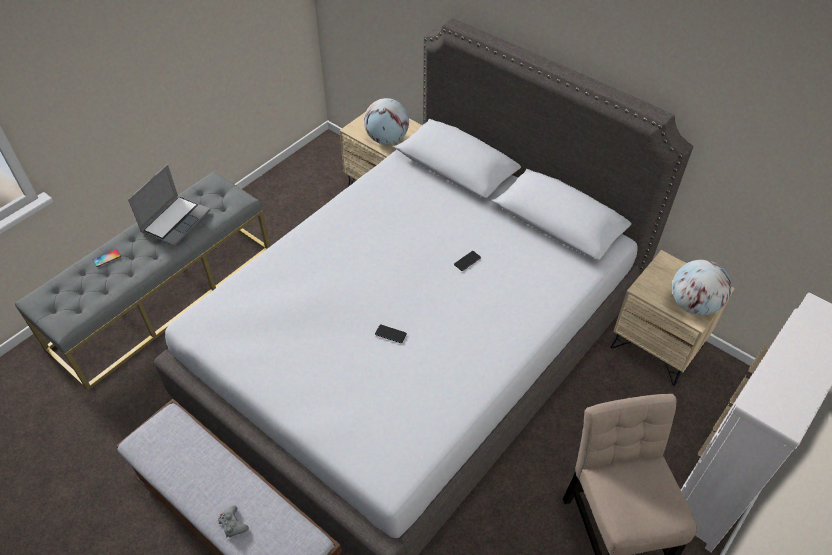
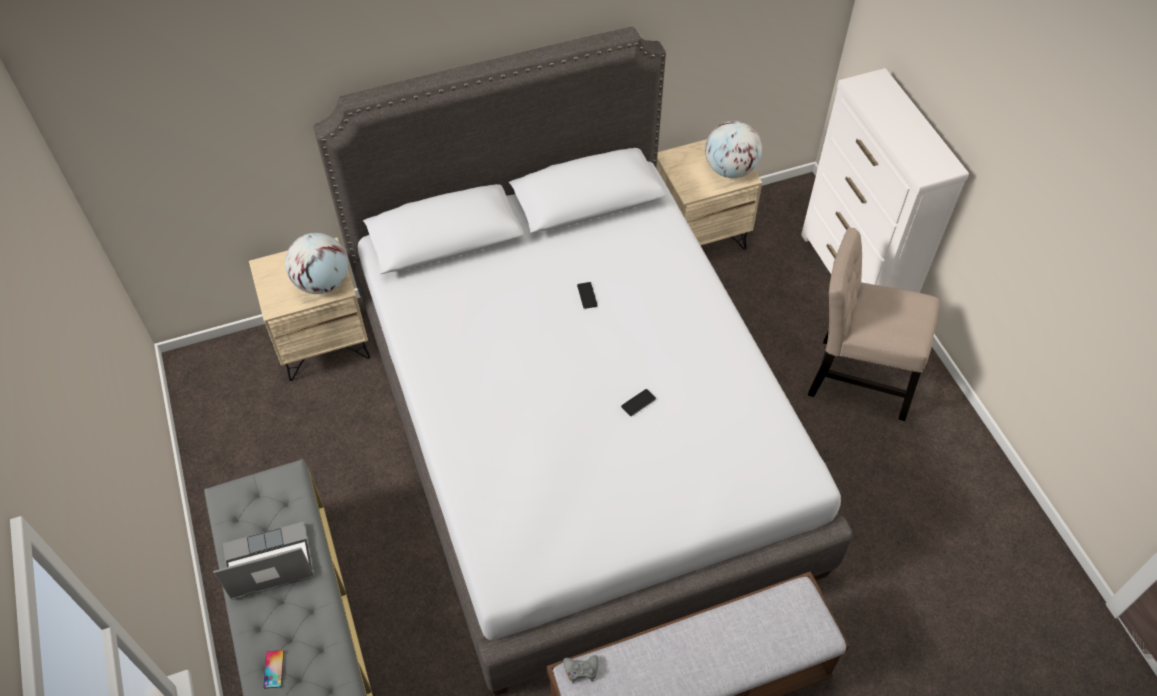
camera: 60 degrees left, 5 degrees up
laptop [128,164,210,246] -> laptop turned 75 degrees counterclockwise [213,522,315,600]
grey game controller [218,505,249,537] -> grey game controller moved to [563,655,598,683]

